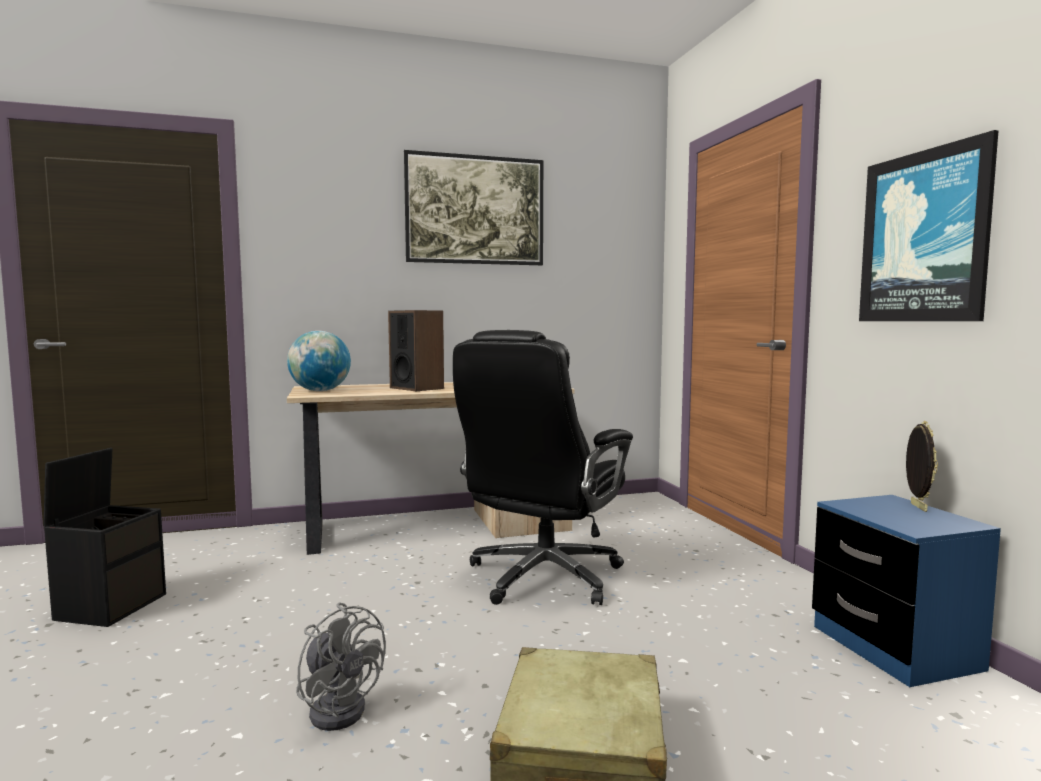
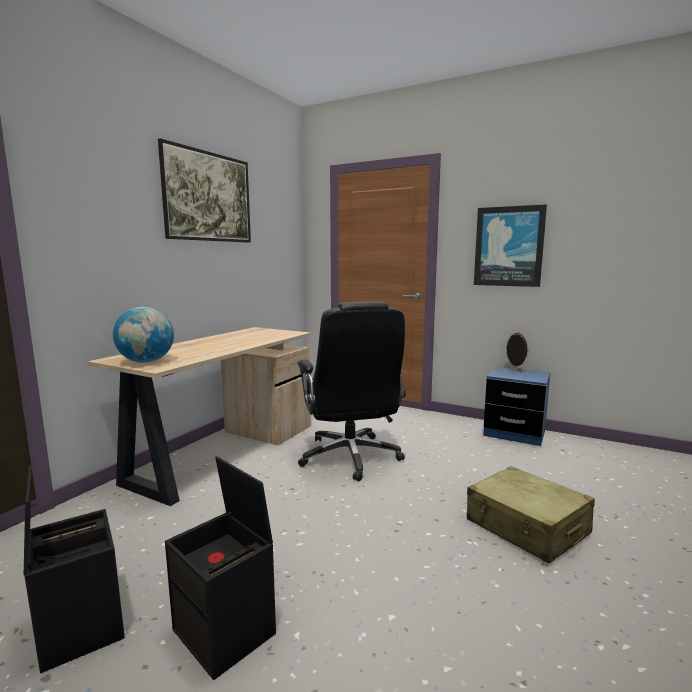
camera: 45 degrees left, 5 degrees up
grey fan [296,602,386,731] -> none
speaker [388,310,444,391] -> none
none -> black storage box [165,456,276,680]

